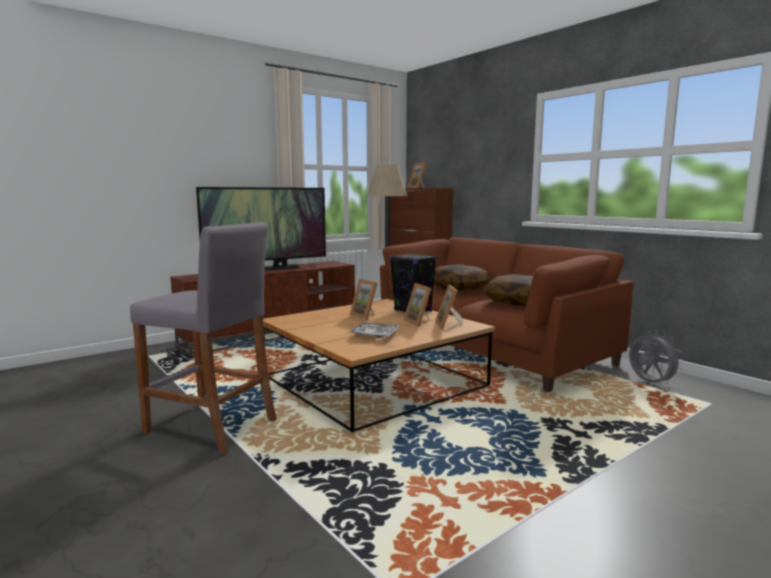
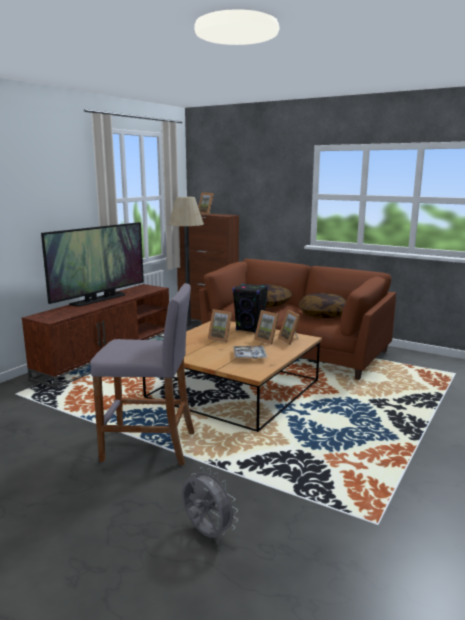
camera: 20 degrees left, 5 degrees up
grey fan [629,330,683,384] -> grey fan moved to [182,467,238,538]

